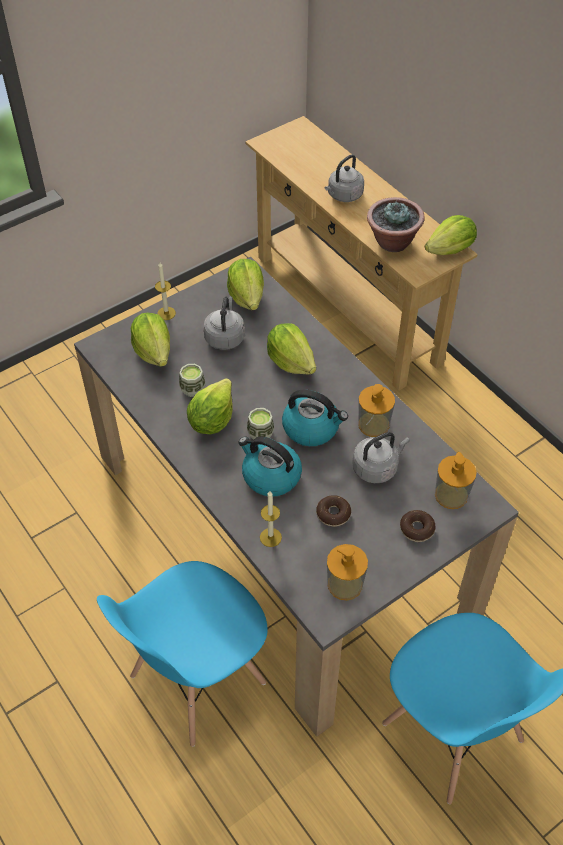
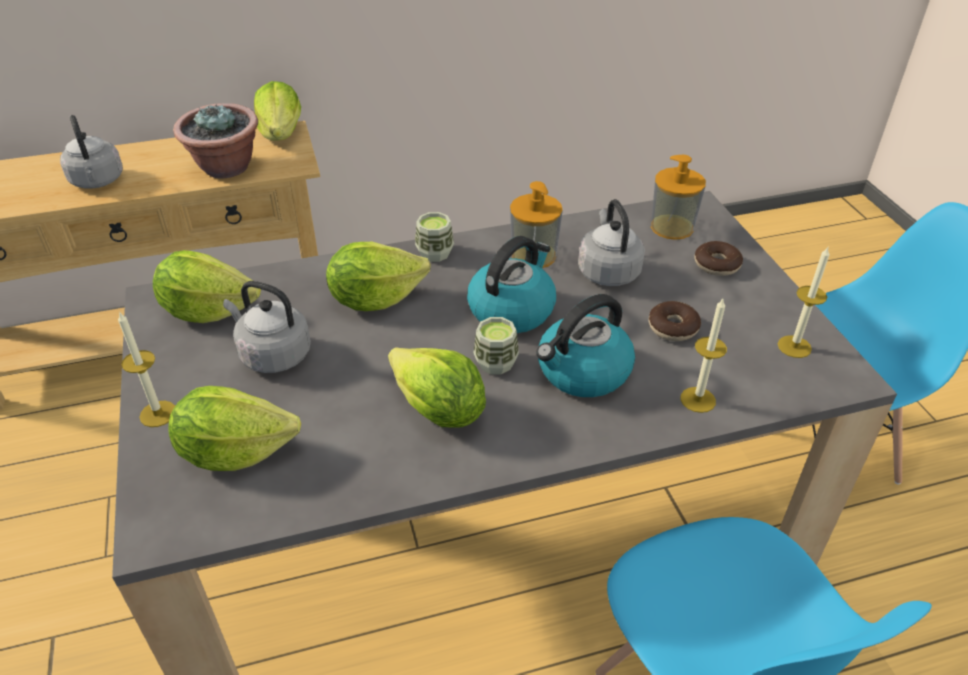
camera: 70 degrees left, 10 degrees down
cup [179,364,206,397] -> cup moved to [415,212,454,262]
soap dispenser [327,544,368,600] -> candle [778,247,830,358]

